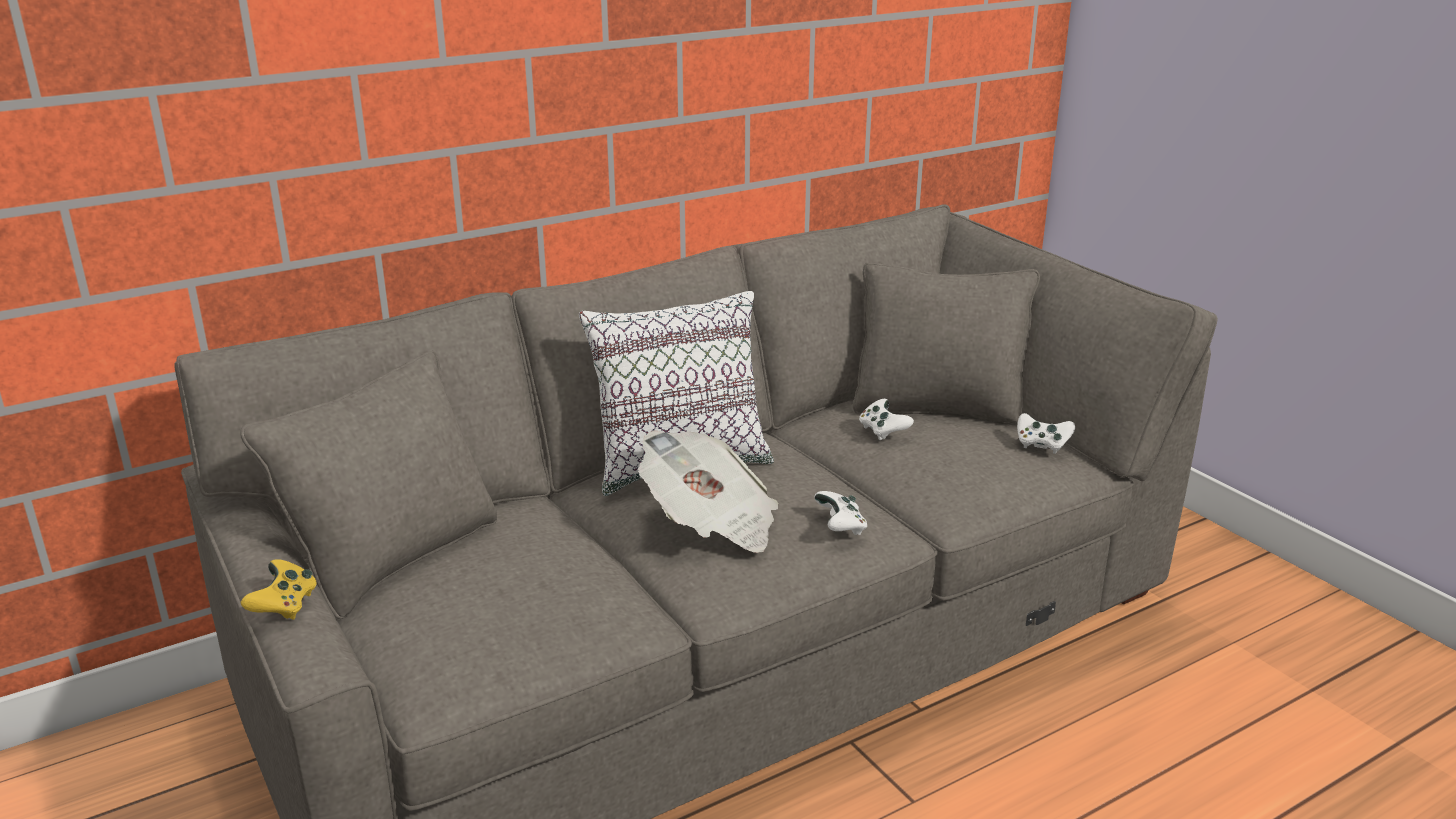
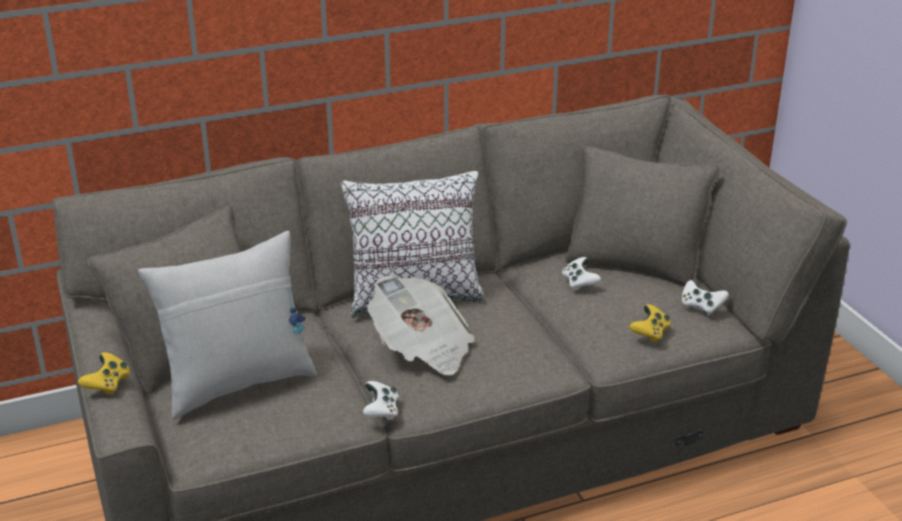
camera: 10 degrees right, 5 degrees up
white game controller [814,491,867,535] -> white game controller moved to [363,381,399,420]
none -> grey pillow [138,231,317,419]
none -> yellow game controller [629,304,671,343]

